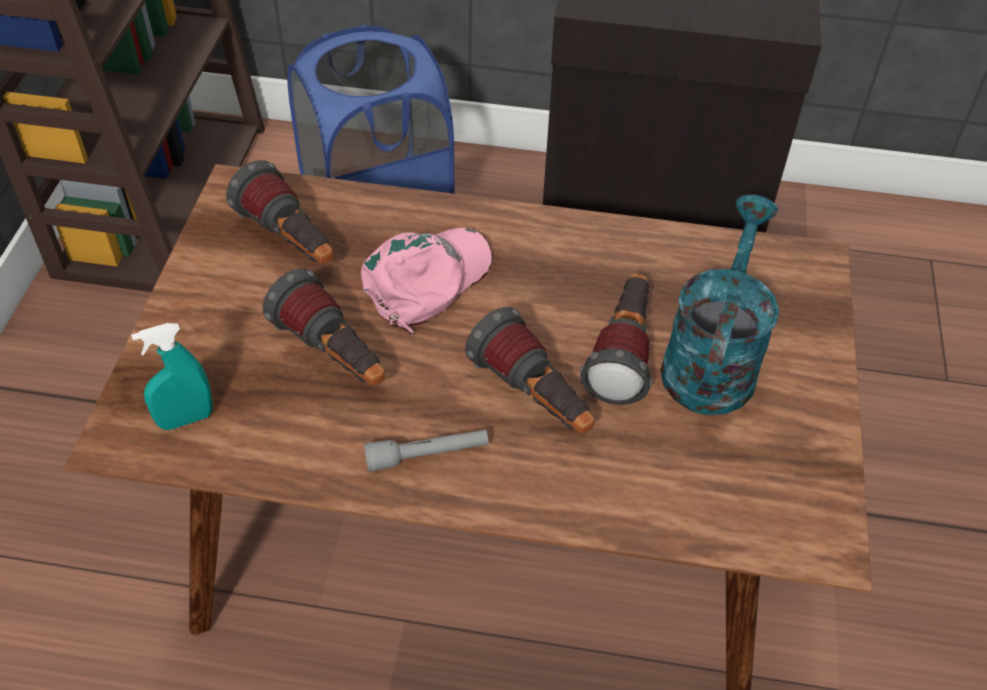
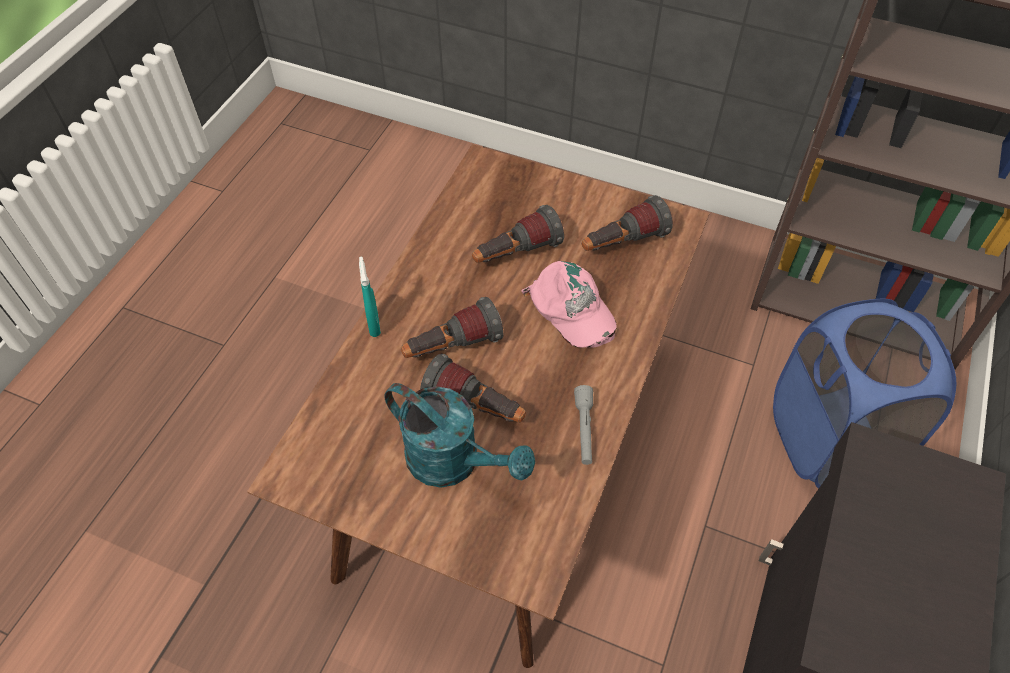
camera: 105 degrees right, 5 degrees up
turquoise spray bottle [131,323,213,430] -> turquoise spray bottle moved to [359,257,381,337]
grey flashlight [364,429,488,472] -> grey flashlight moved to [574,385,593,465]

